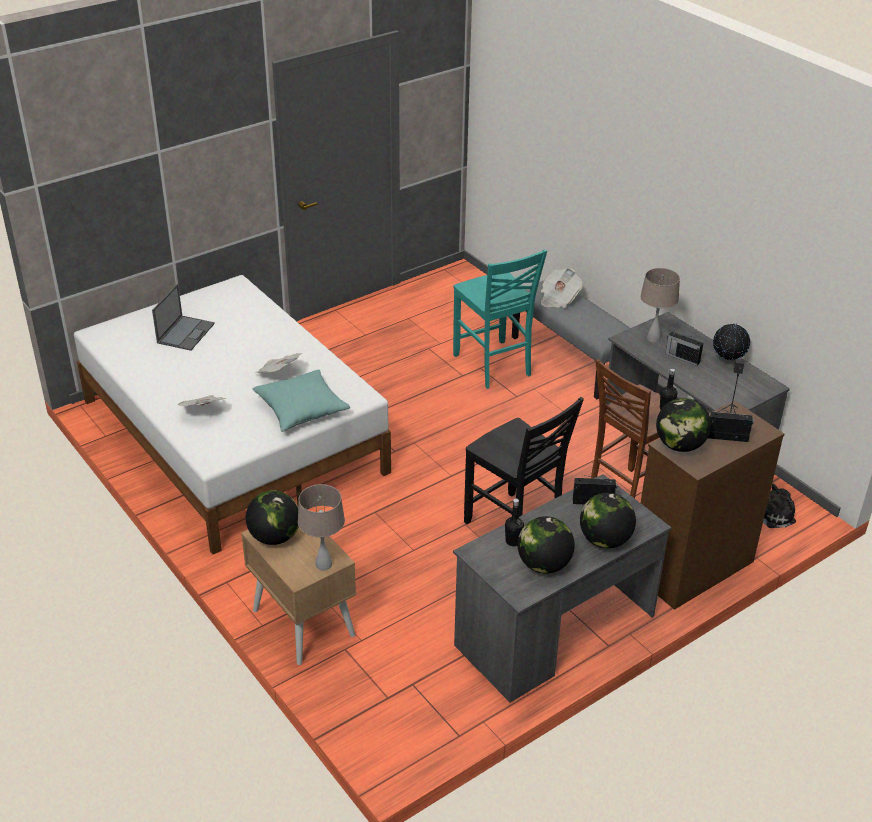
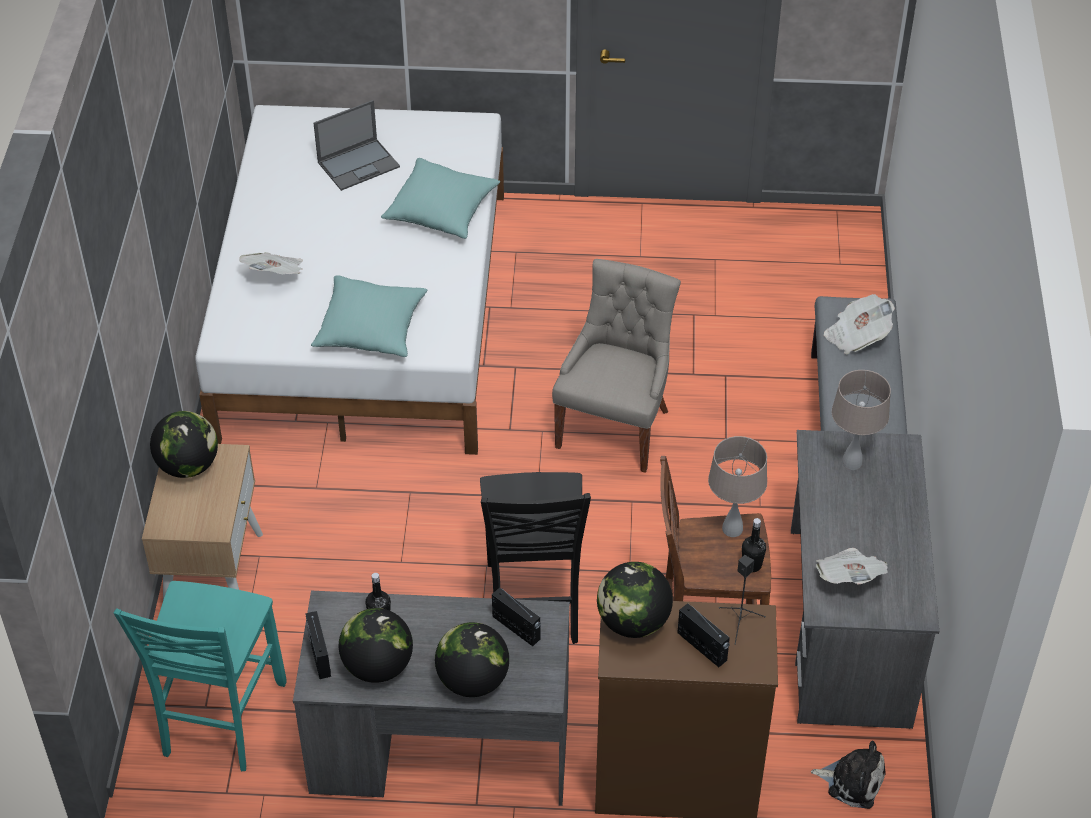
camera: 40 degrees right, 10 degrees up
newspaper [256,353,302,373] -> newspaper moved to [816,548,888,584]
beige table lamp [298,484,345,571] -> beige table lamp moved to [708,436,767,537]
turquoise chair [453,249,547,389] -> turquoise chair moved to [114,581,287,771]
radio [666,332,703,366] -> radio moved to [305,611,331,679]
globe [713,323,750,361] -> none
none -> turquoise pillow [381,158,500,239]
none -> grey chair [552,259,681,473]

